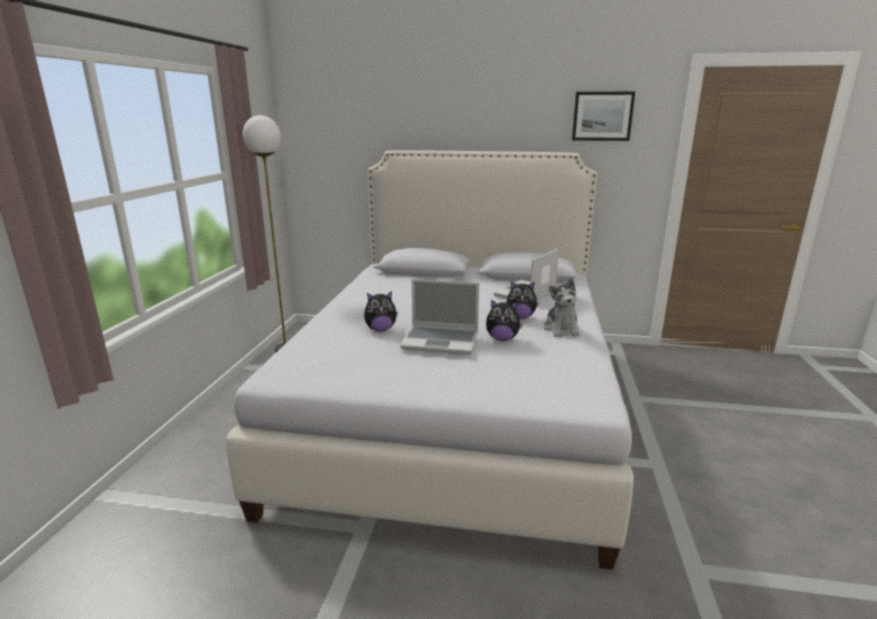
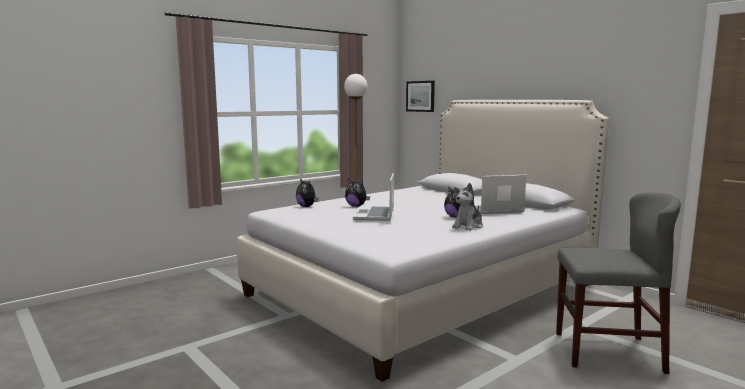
camera: 40 degrees right, 10 degrees down
laptop [400,279,479,355] -> laptop turned 45 degrees clockwise [353,173,394,221]
plush toy [486,300,523,341] -> plush toy moved to [296,179,318,207]
picture [572,92,635,141] -> picture moved to [406,81,435,112]
none -> grey chair [556,193,681,374]

